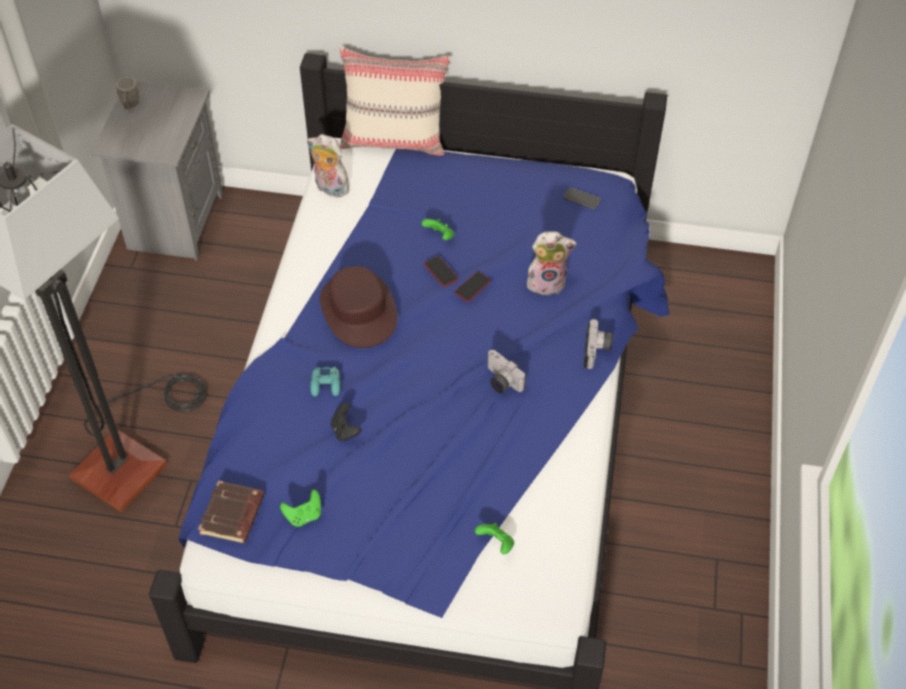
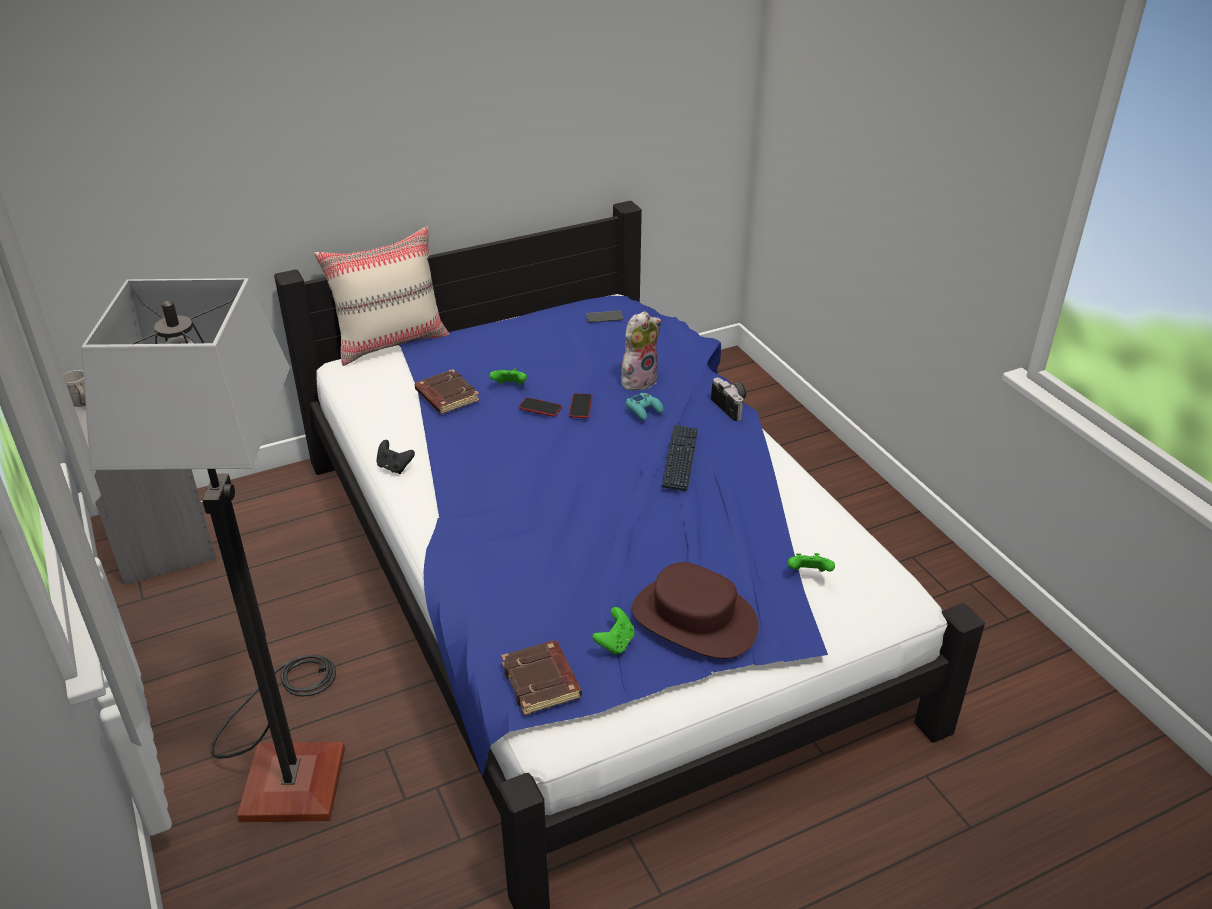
camera: 35 degrees left, 15 degrees down
plush toy [307,134,354,197] -> none
turquoise game controller [310,367,340,397] -> turquoise game controller moved to [626,393,663,420]
brown hat [320,266,397,348] -> brown hat moved to [632,562,759,659]
black game controller [331,403,362,441] -> black game controller moved to [376,440,415,474]
camera [488,350,526,393] -> keyboard [662,425,698,491]
none -> brown book [415,369,480,414]

